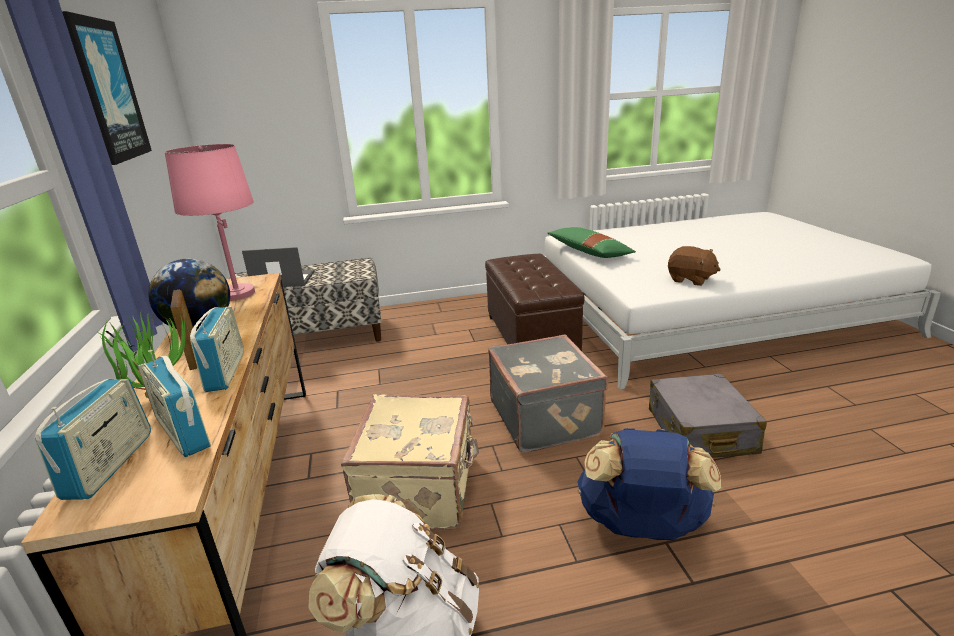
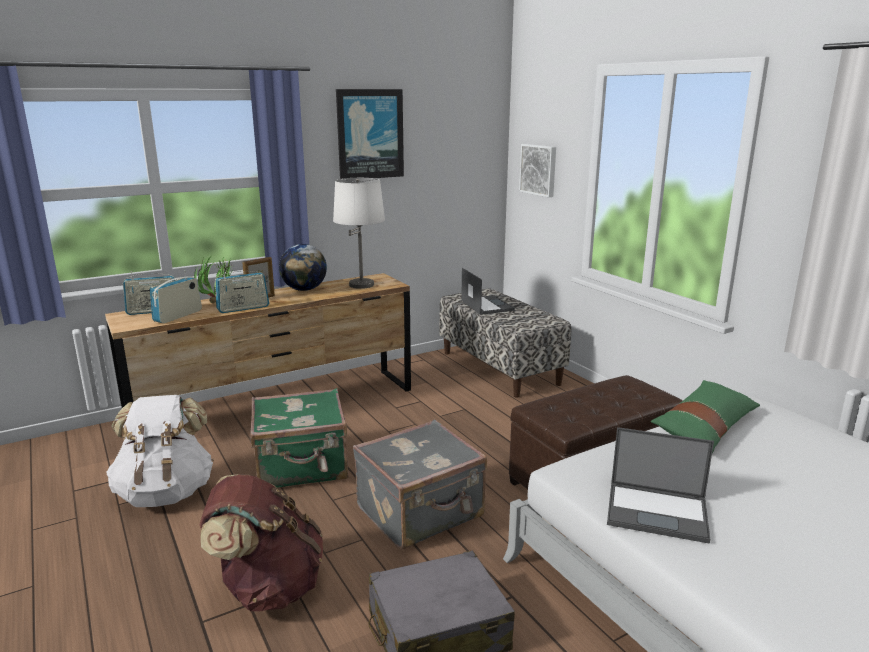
camera: 70 degrees right, 5 degrees down
pink table lamp [164,144,255,301] -> white table lamp [333,178,385,289]
beige suitcase [341,394,479,530] -> green suitcase [250,388,348,487]
blue backpack [578,428,721,540] -> brown backpack [199,474,323,611]
brown plush toy [668,246,721,286] -> laptop [607,427,714,544]
none -> picture [519,144,556,197]

